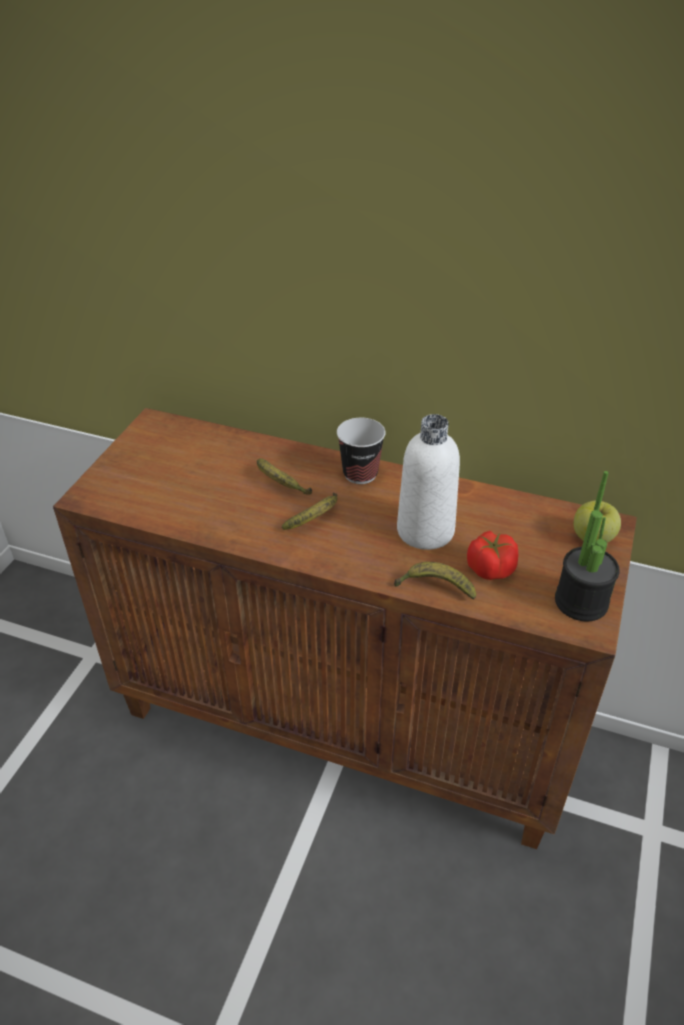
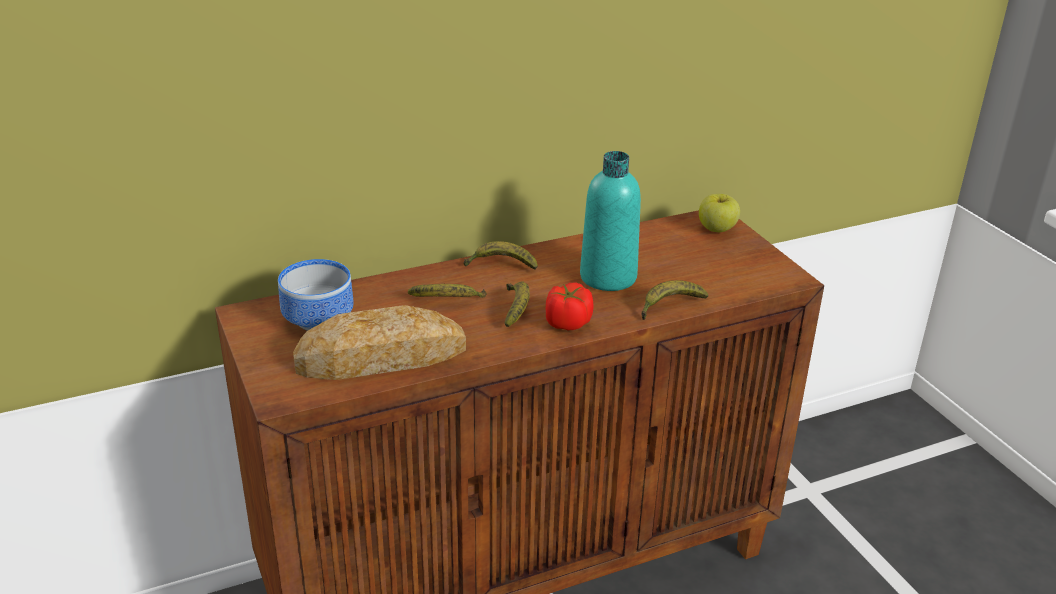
camera: 45 degrees left, 10 degrees down
cup [337,418,386,484] -> banana [463,241,538,270]
white bottle [397,414,460,550] -> turquoise bottle [580,151,641,291]
tomato [467,531,518,580] -> tomato moved to [546,282,593,330]
potted plant [555,471,620,621] -> none
none -> bowl [278,259,354,331]
none -> bread [293,305,466,380]

